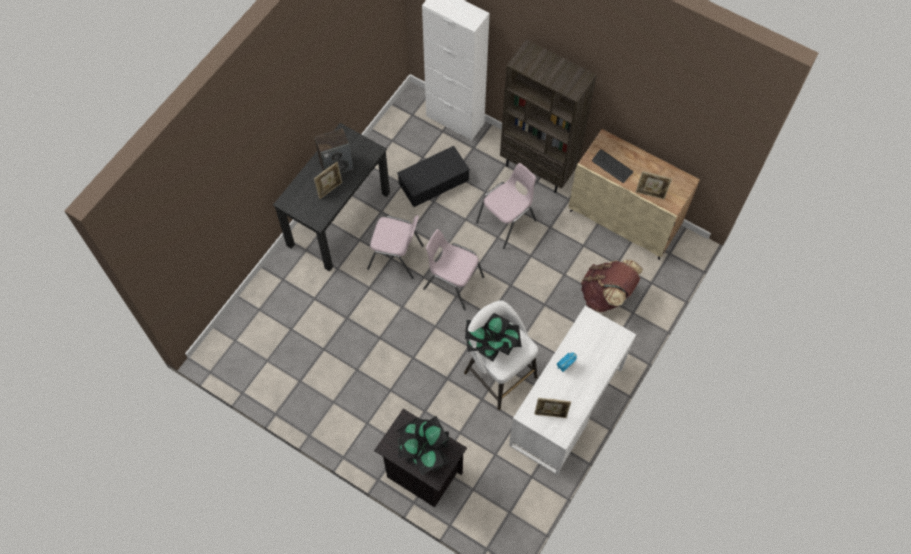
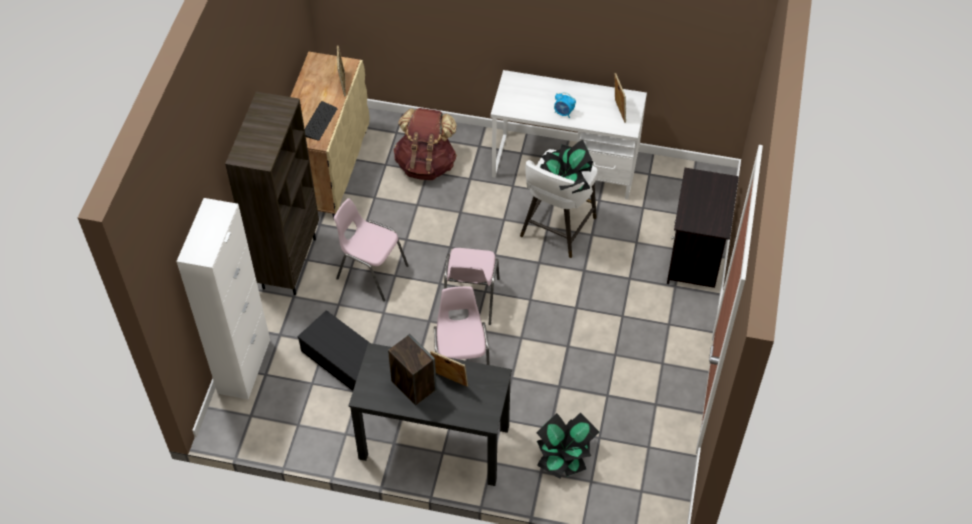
camera: 110 degrees left, 10 degrees down
potted plant [397,416,449,475] -> potted plant moved to [536,412,599,479]

